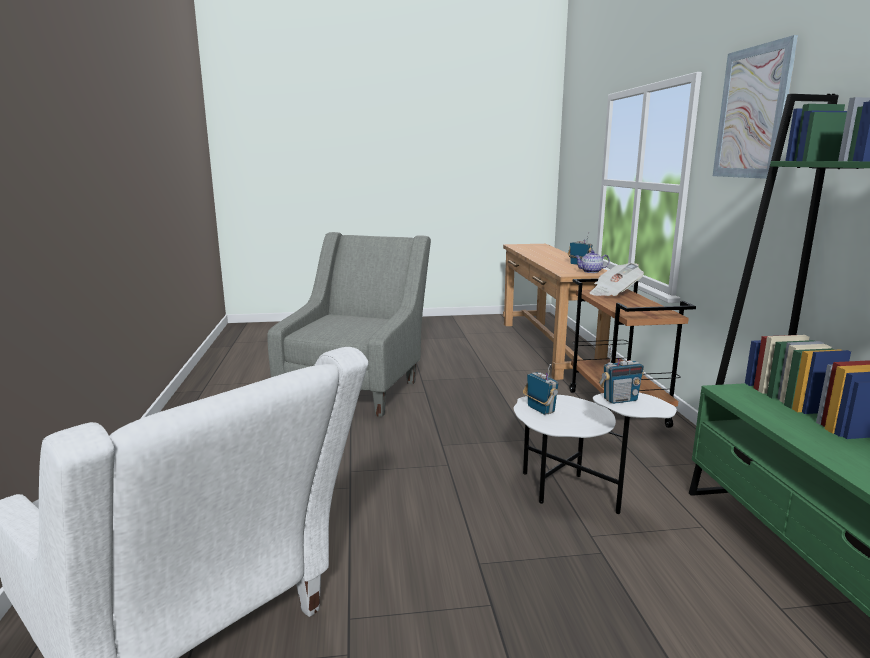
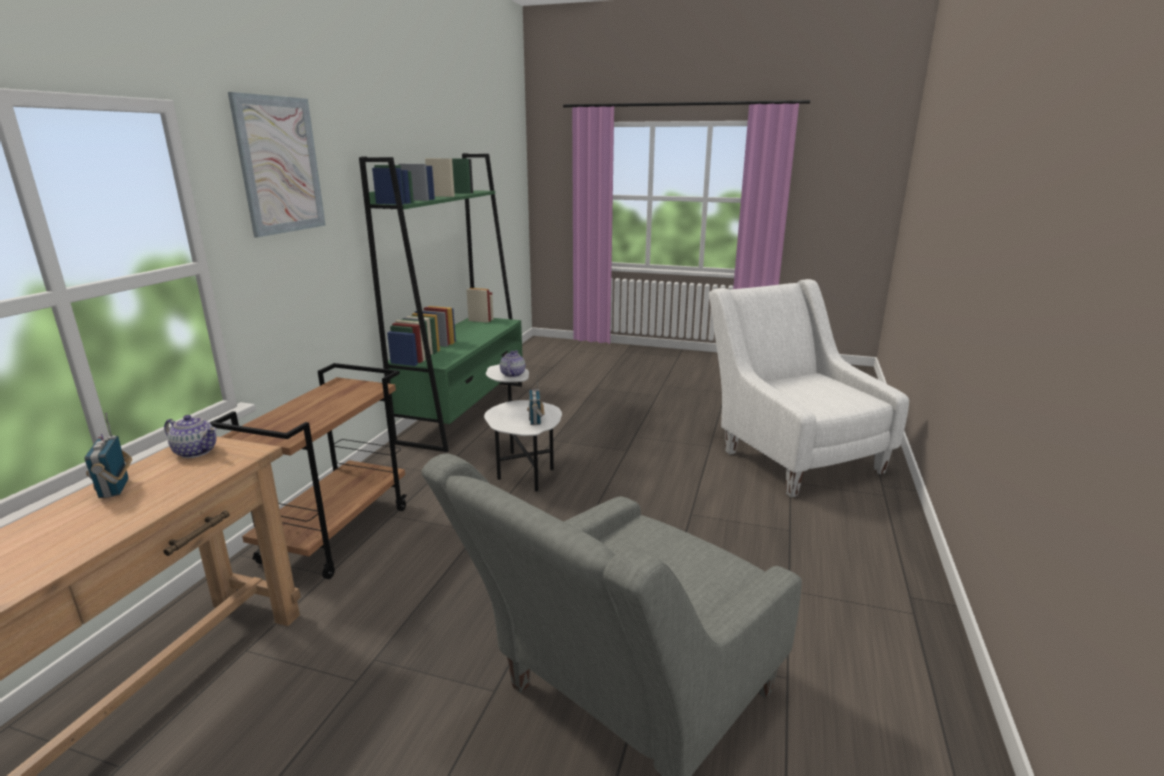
camera: 155 degrees left, 5 degrees up
newspaper [590,263,644,296] -> none
radio [599,344,644,404] -> teapot [500,350,525,377]

